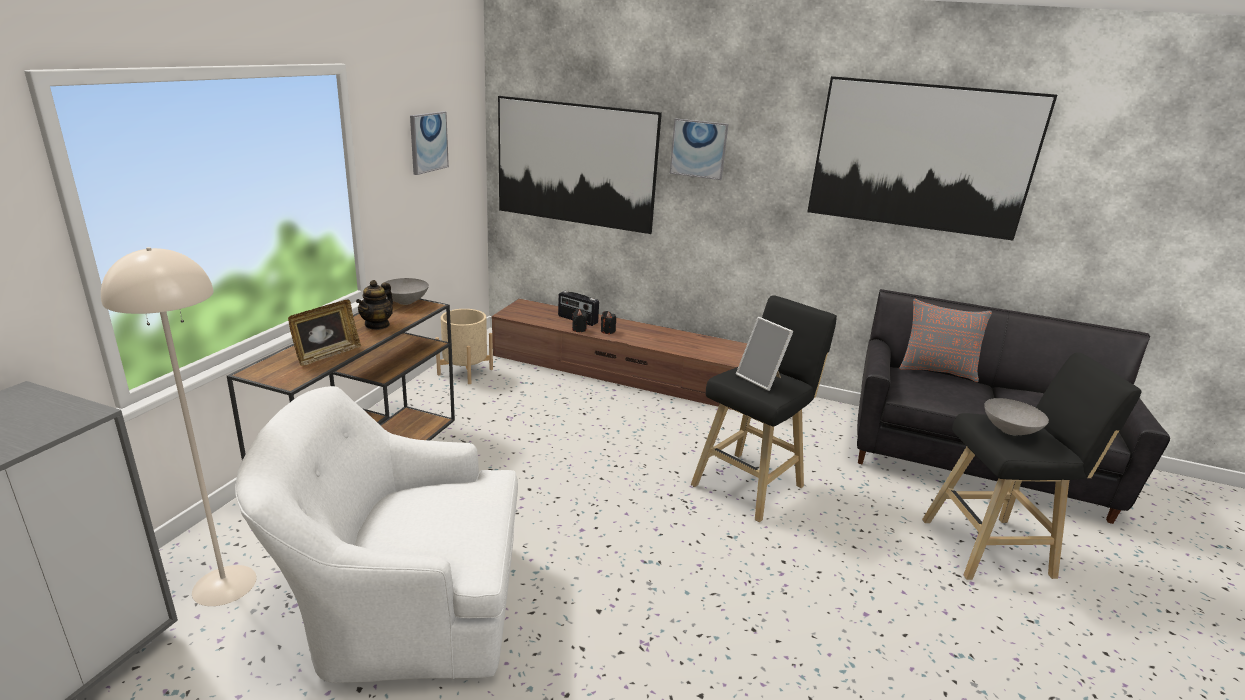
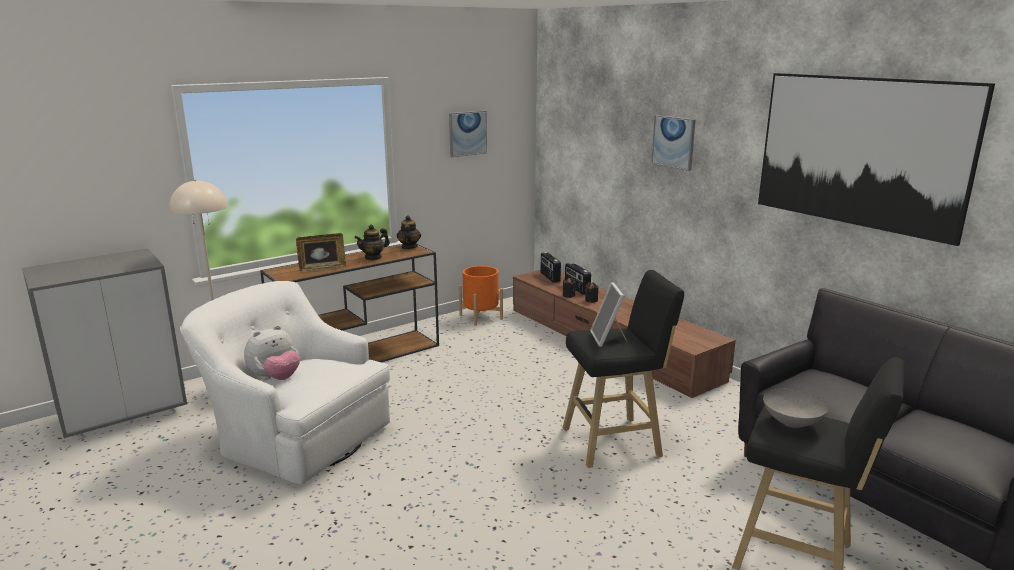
camera: 35 degrees right, 5 degrees down
grey bowl [380,278,429,305] -> teapot [397,215,421,249]
beige planter [435,309,493,384] -> orange planter [459,266,503,326]
picture [498,96,662,234] -> none
grey pillow [899,299,992,382] -> none
none -> plush toy [244,325,300,380]
none -> radio [541,252,561,283]

